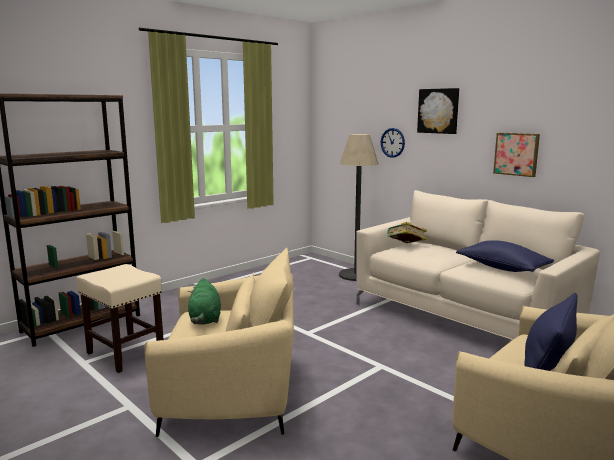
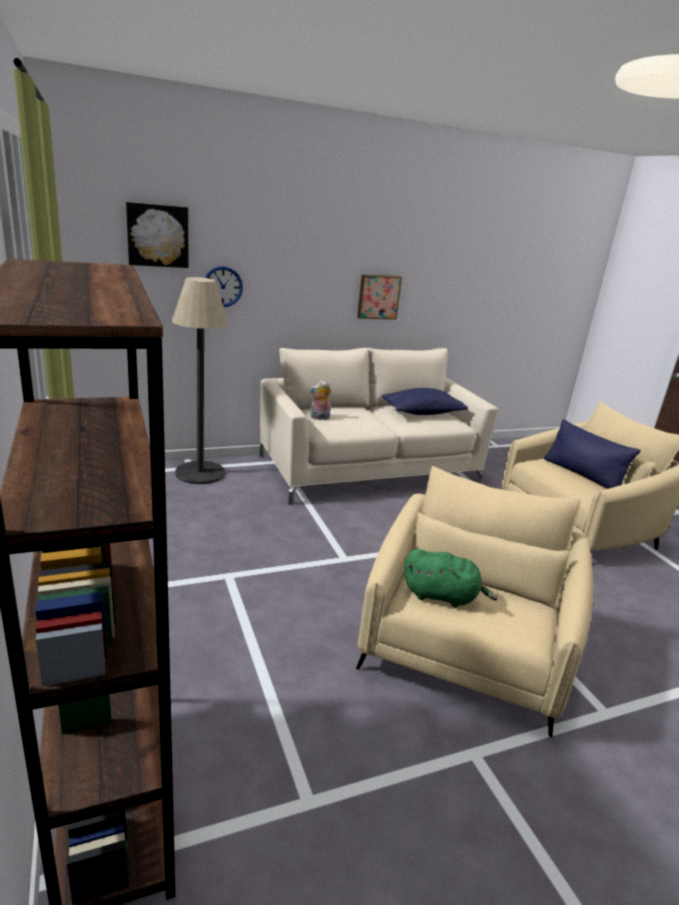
camera: 70 degrees left, 10 degrees up
beige stool [76,264,164,373] -> none
book [387,222,427,243] -> plush toy [309,381,331,420]
picture [417,88,459,134] -> picture moved to [126,202,189,268]

